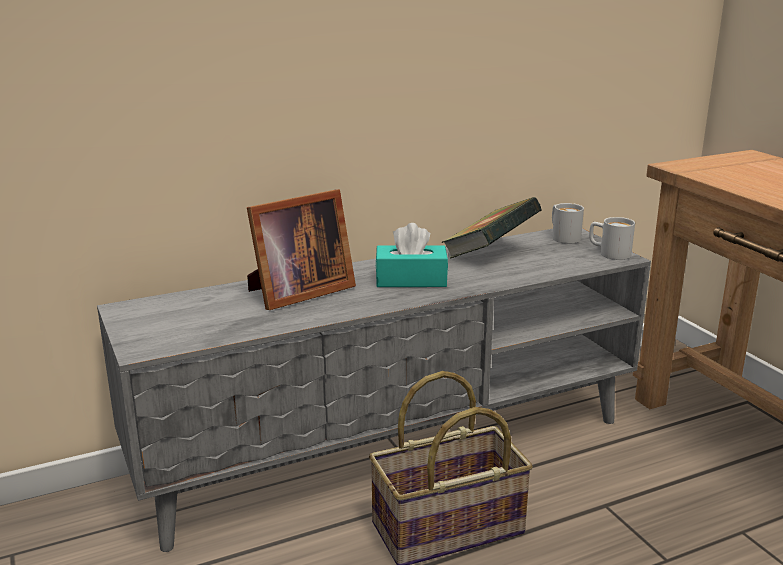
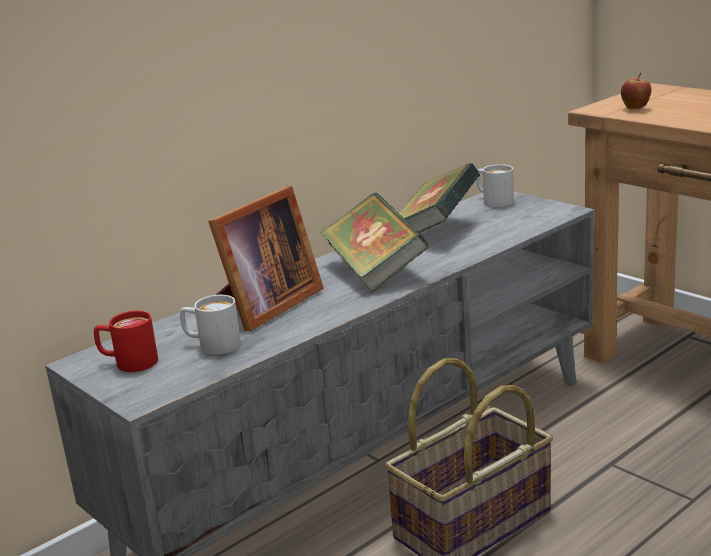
camera: 15 degrees left, 0 degrees up
turquoise tissue box [375,223,448,287] -> book [321,193,429,292]
white mug [589,217,635,260] -> white mug moved to [180,295,241,355]
none -> red mug [94,311,158,372]
none -> apple [621,73,651,110]

